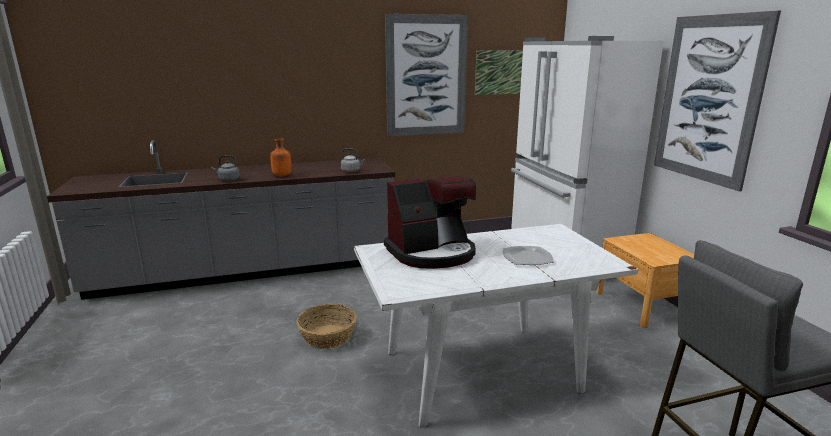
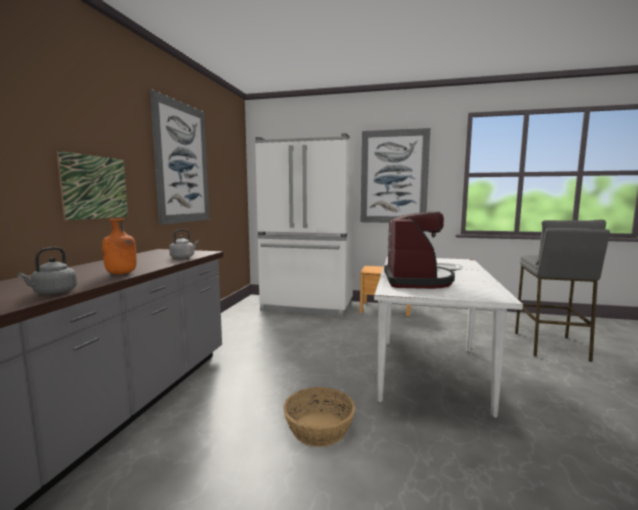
camera: 60 degrees left, 10 degrees down
picture [475,50,523,95] -> picture moved to [57,151,128,220]

